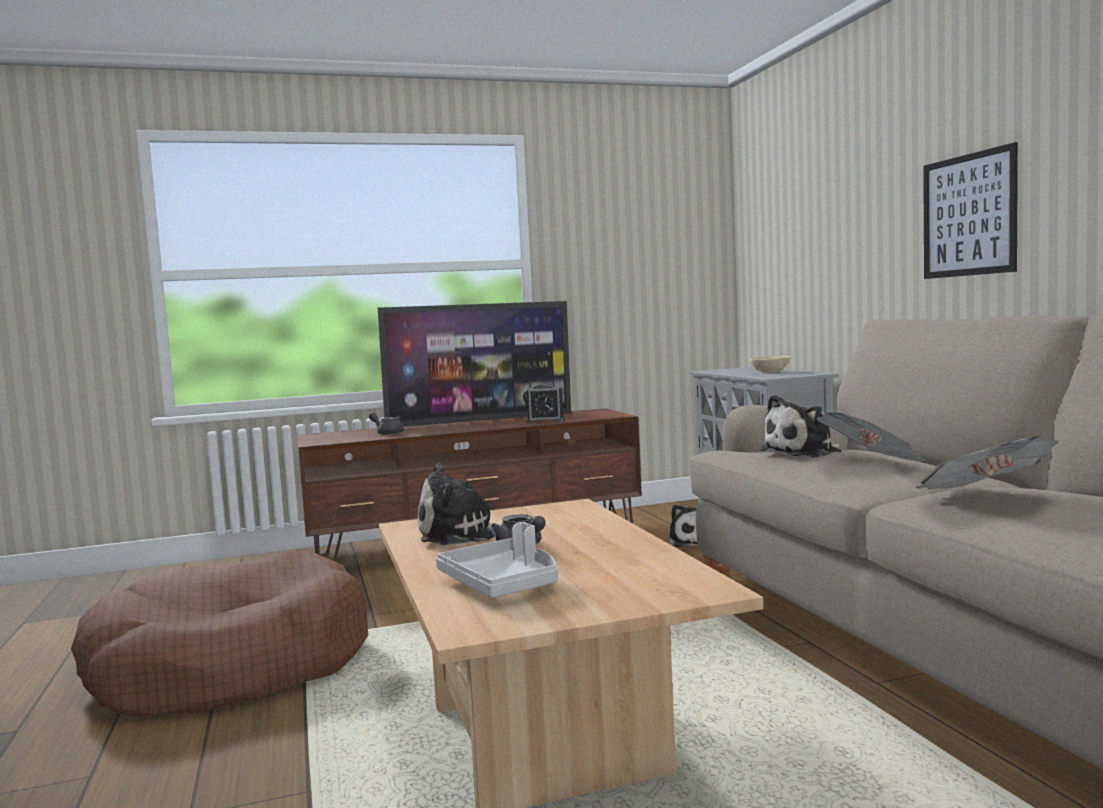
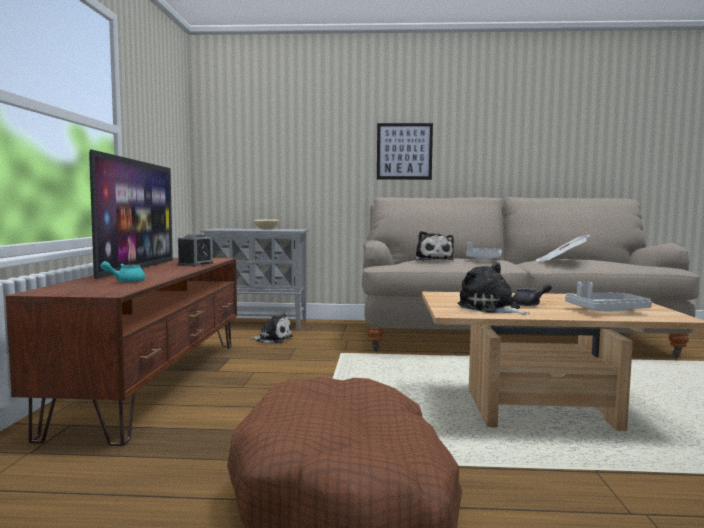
camera: 70 degrees left, 0 degrees up
grey teapot [369,413,404,435] -> turquoise teapot [100,261,145,283]
plush toy [418,463,502,545] -> plush toy turned 135 degrees clockwise [457,263,530,315]
newspaper [816,412,926,461] -> grey tray [466,242,502,260]

